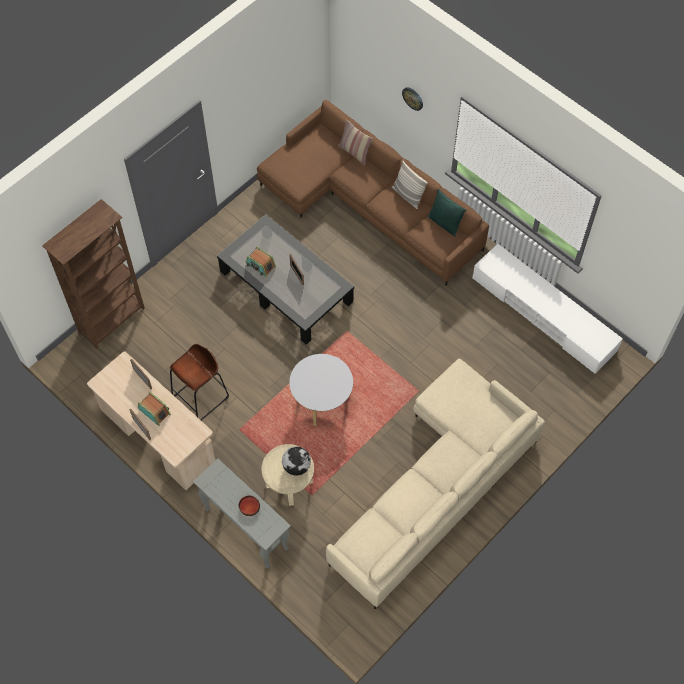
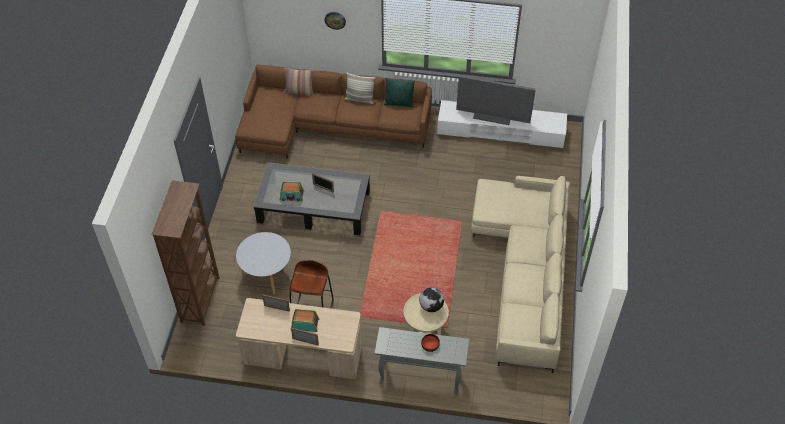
camera: 35 degrees left, 10 degrees down
grey coffee table [289,354,353,426] -> grey coffee table moved to [236,232,291,294]
none -> television [456,75,536,125]

